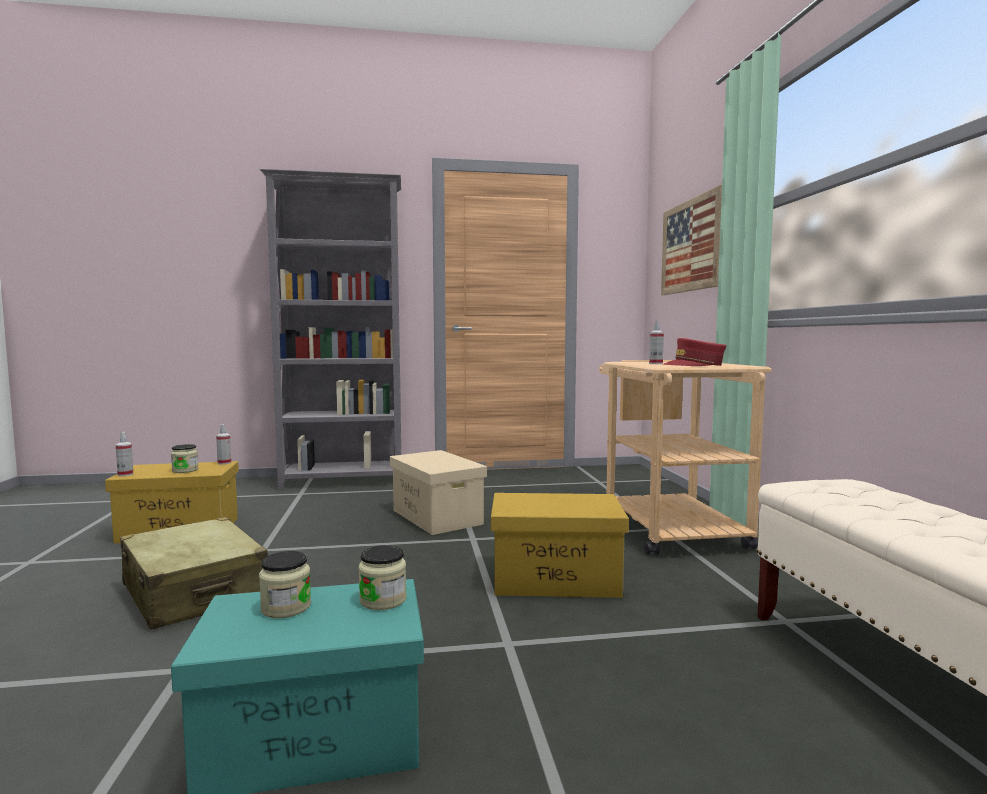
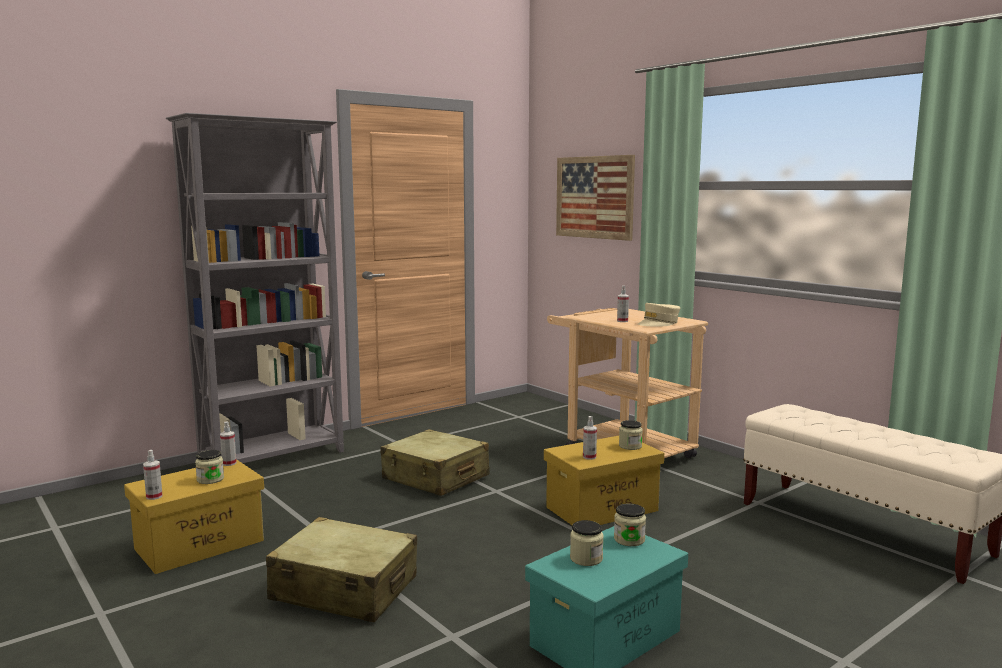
camera: 30 degrees left, 5 degrees up
beige storage box [390,450,487,535] -> beige suitcase [380,429,490,496]
red cap [663,338,726,366] -> beige cap [638,303,680,327]
none -> spray bottle [583,416,597,460]
none -> jar [619,420,643,450]

